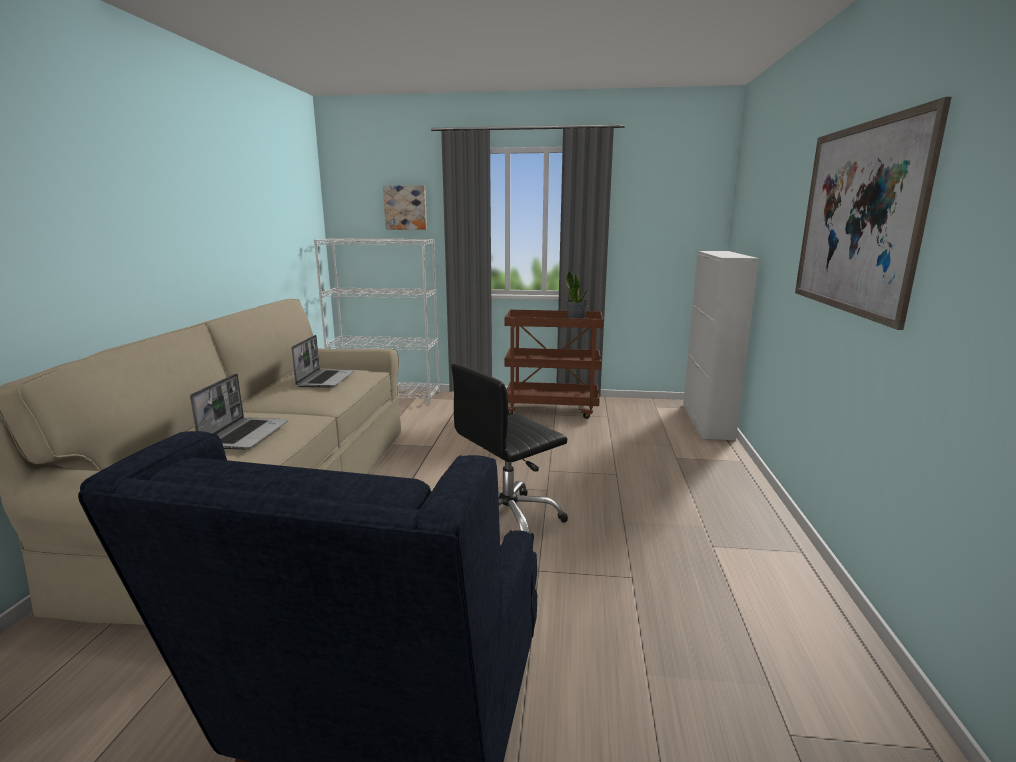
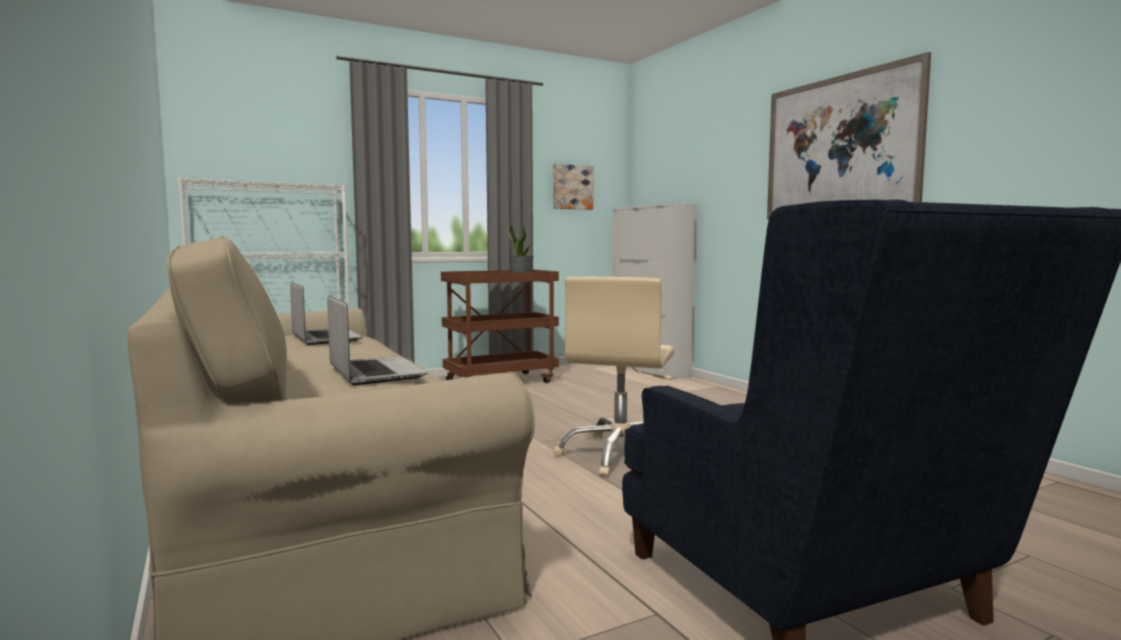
camera: 35 degrees left, 10 degrees down
picture [383,185,427,230] -> picture moved to [553,164,594,210]
black office chair [451,364,568,533] -> beige office chair [554,277,674,477]

